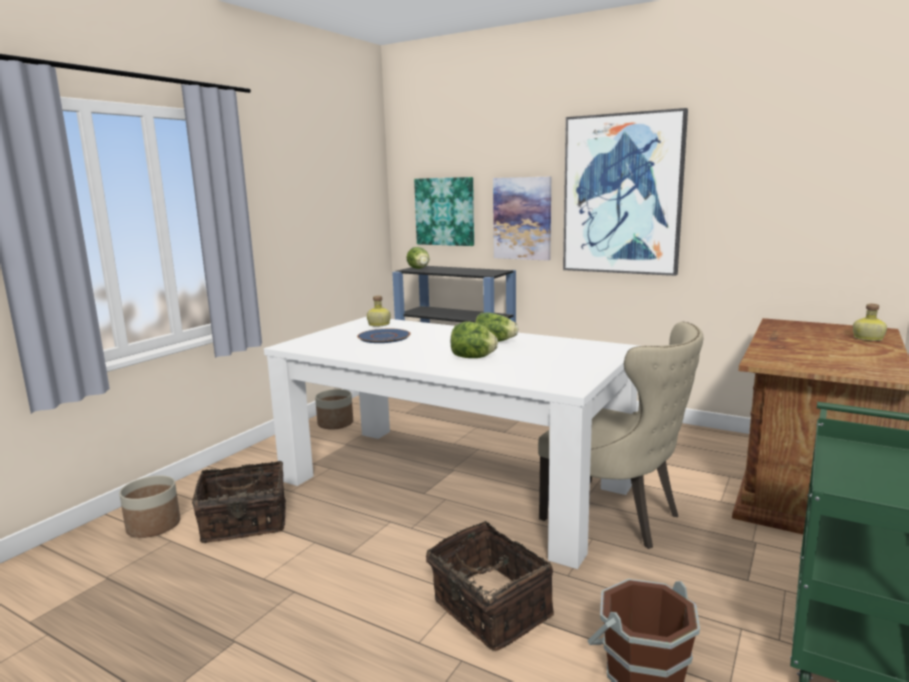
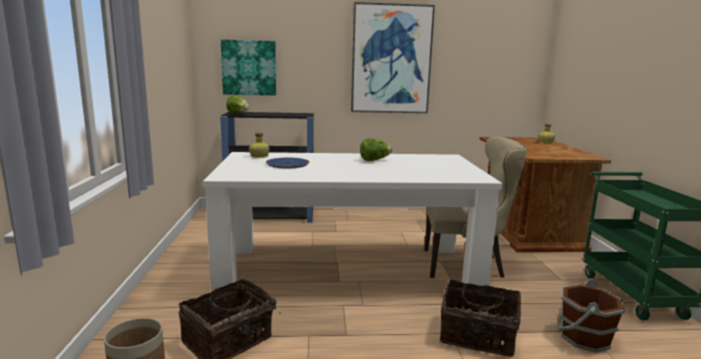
camera: 35 degrees left, 0 degrees up
planter [315,389,353,430] -> none
lettuce [451,321,498,358] -> none
picture [493,176,551,261] -> none

